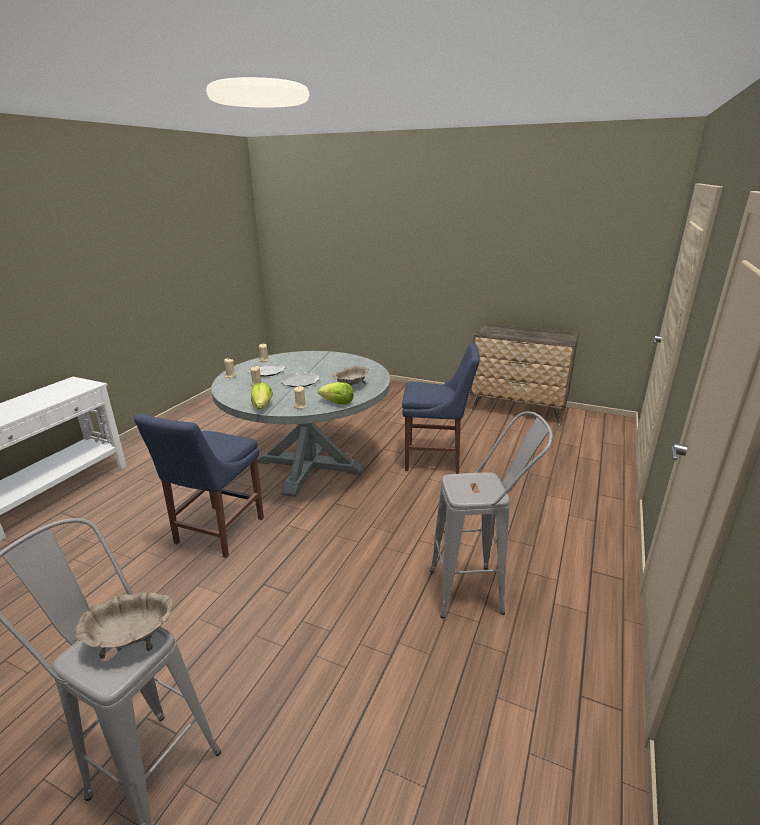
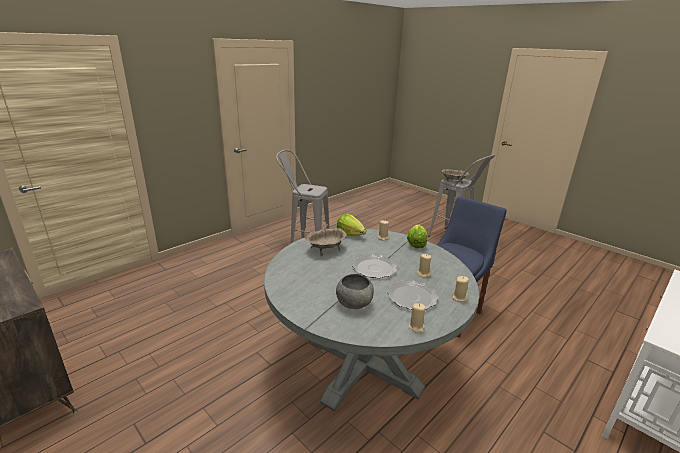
camera: 160 degrees left, 0 degrees up
blue chair [402,343,480,474] -> none
none -> grey bowl [336,274,374,309]

